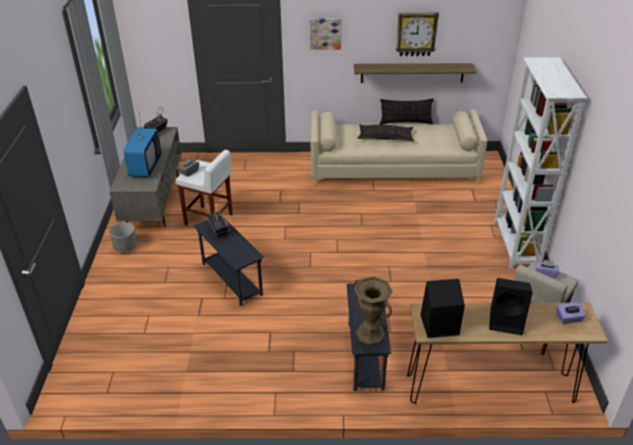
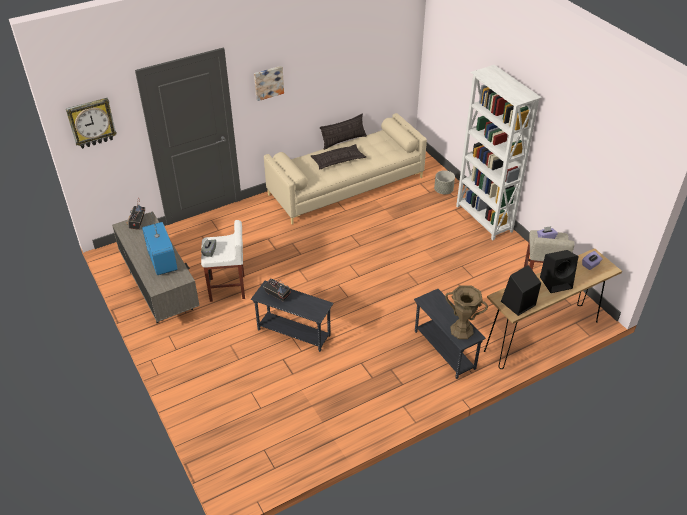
camera: 30 degrees left, 5 degrees up
grey planter [109,222,137,252] -> grey planter moved to [434,170,455,194]
shelf [354,63,476,83] -> none
wall clock [396,12,439,56] -> wall clock moved to [66,98,117,149]

